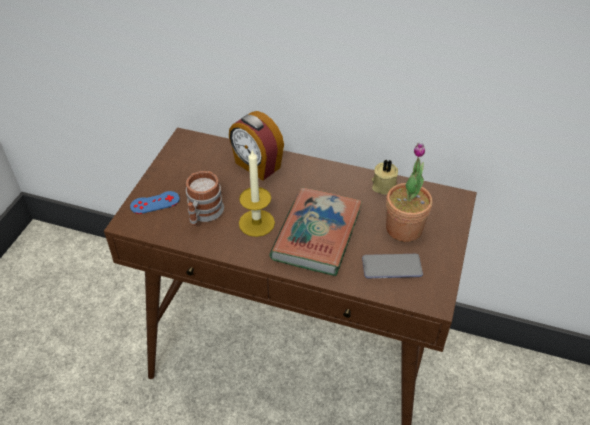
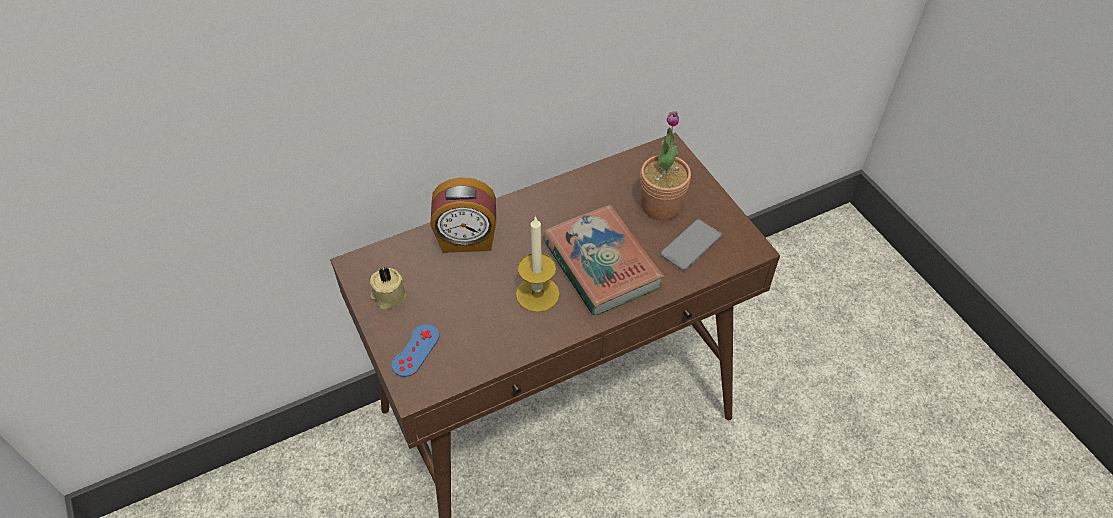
camera: 45 degrees left, 5 degrees up
mug [186,171,224,226] -> none
beige candle [372,159,398,195] -> beige candle moved to [370,267,407,310]

